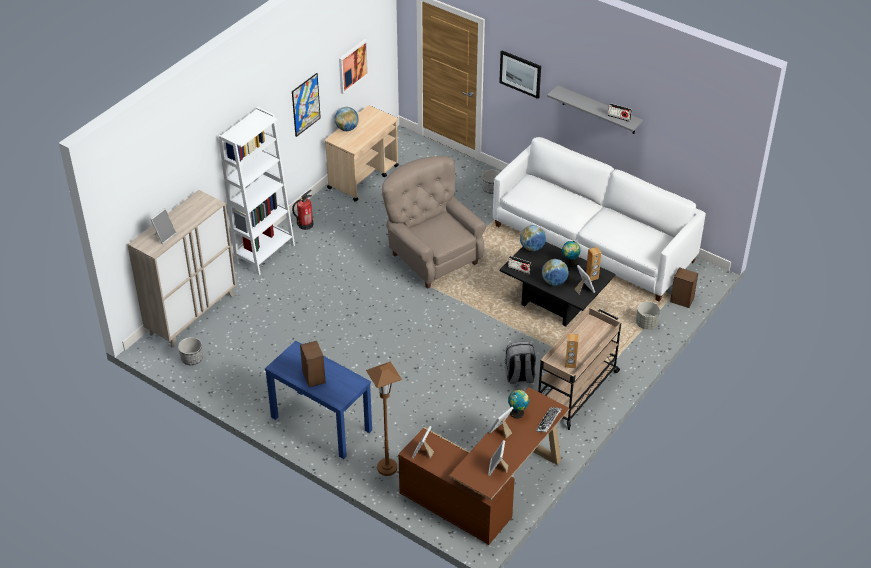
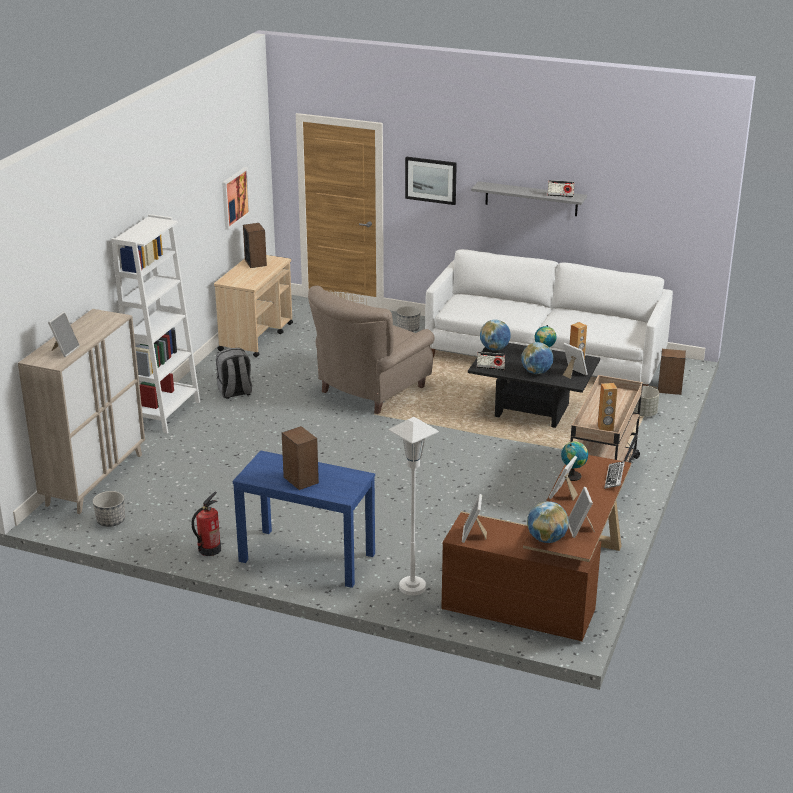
camera: 15 degrees left, 15 degrees down
picture [292,73,321,137] -> none
fire extinguisher [292,190,313,230] -> fire extinguisher moved to [191,491,221,556]
globe [335,107,359,131] -> globe moved to [527,501,569,543]
brown floor lamp [366,361,402,476] -> white floor lamp [389,417,439,595]
beige armchair [382,156,486,289] -> beige armchair turned 90 degrees counterclockwise [308,286,435,414]
grey backpack [505,342,536,384] -> grey backpack moved to [216,348,252,399]
none -> speaker [243,223,267,268]

